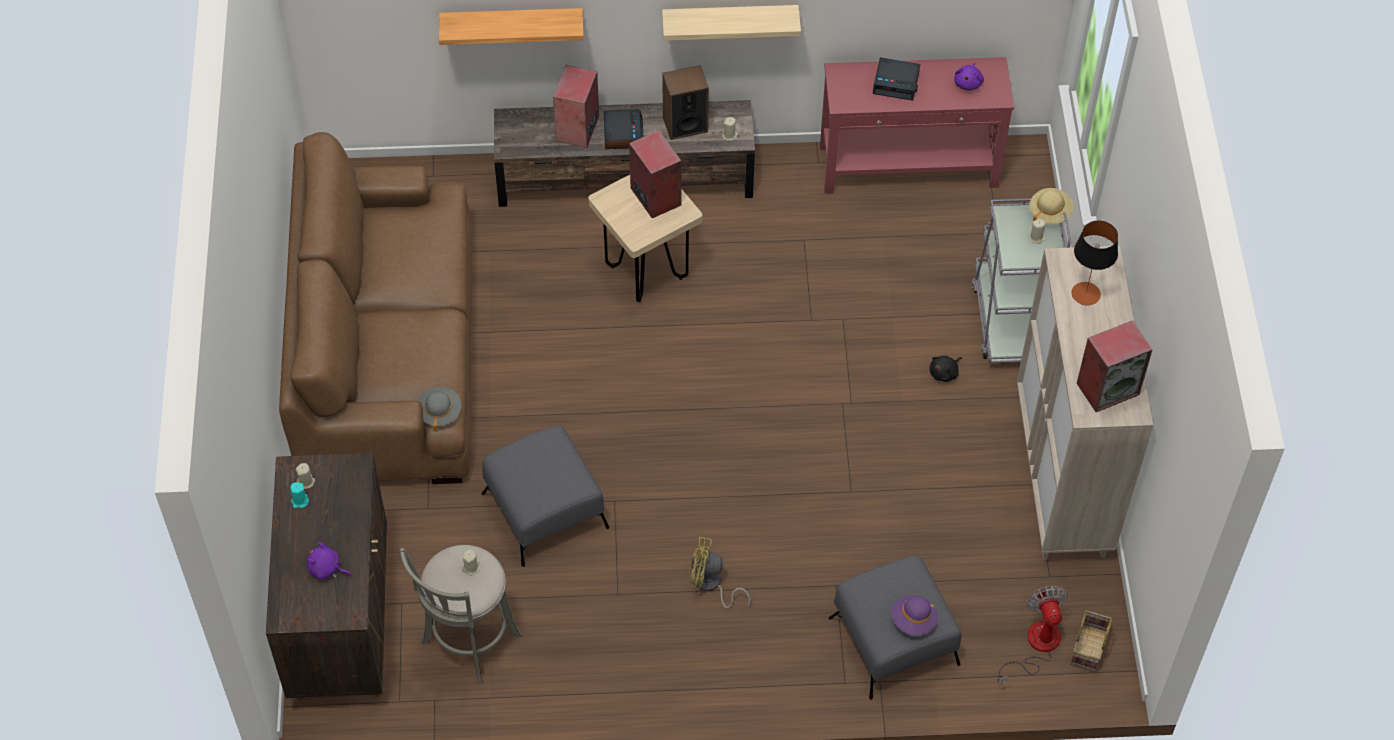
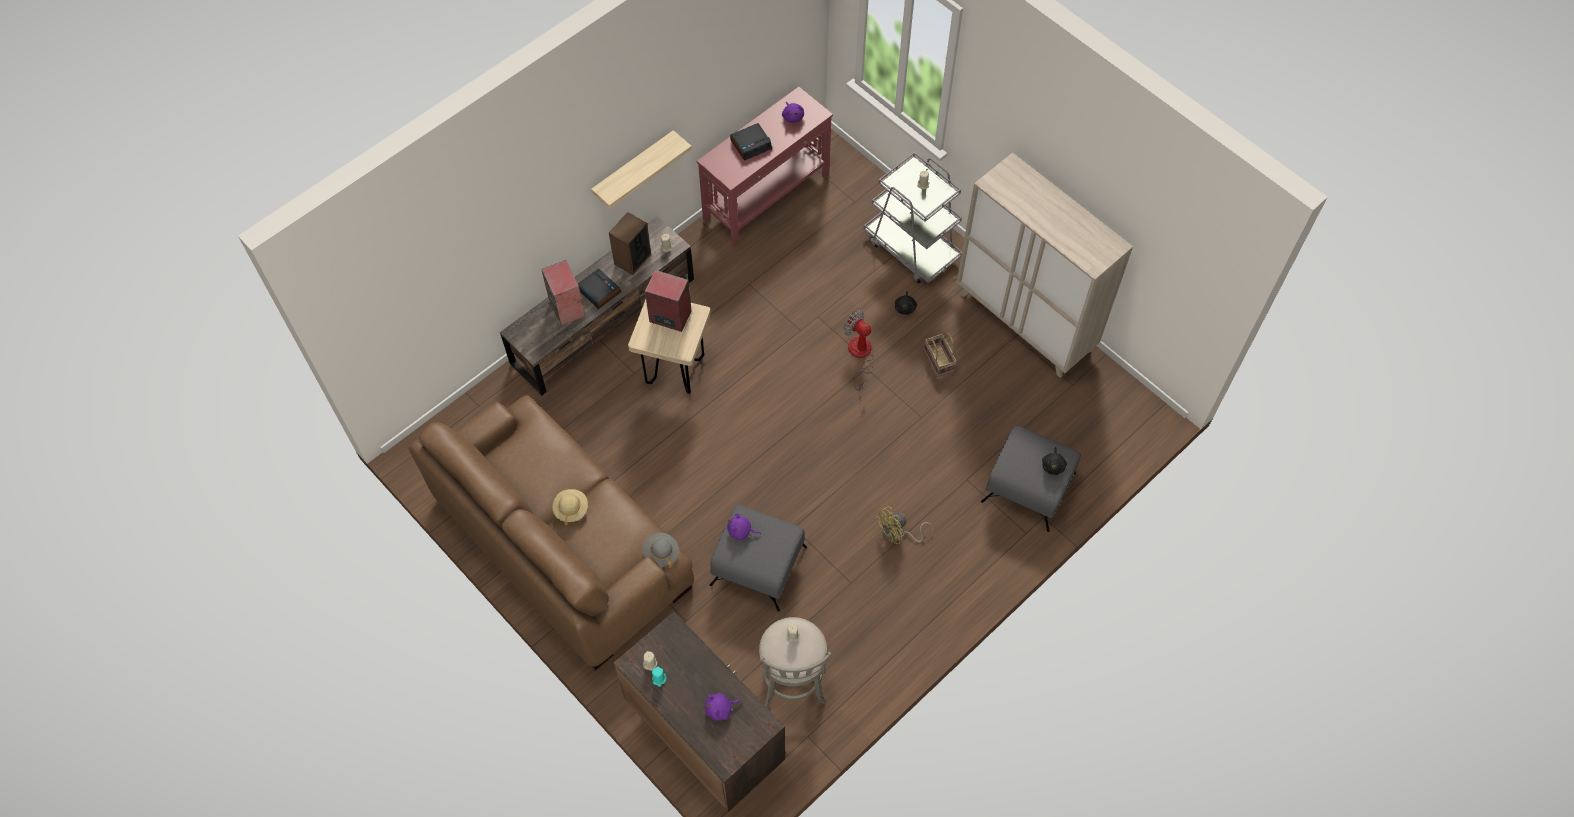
camera: 40 degrees left, 5 degrees up
shelf [439,8,584,45] -> none
purple hat [891,595,938,636] -> black plush toy [1042,447,1067,475]
fan [998,586,1068,684] -> fan moved to [843,310,874,391]
beige hat [1029,188,1074,224] -> beige hat moved to [553,489,588,525]
basket [1070,610,1113,672] -> basket moved to [924,333,956,377]
table lamp [1072,220,1118,306] -> none
speaker [1077,320,1153,412] -> none
none -> purple plush toy [727,514,761,540]

